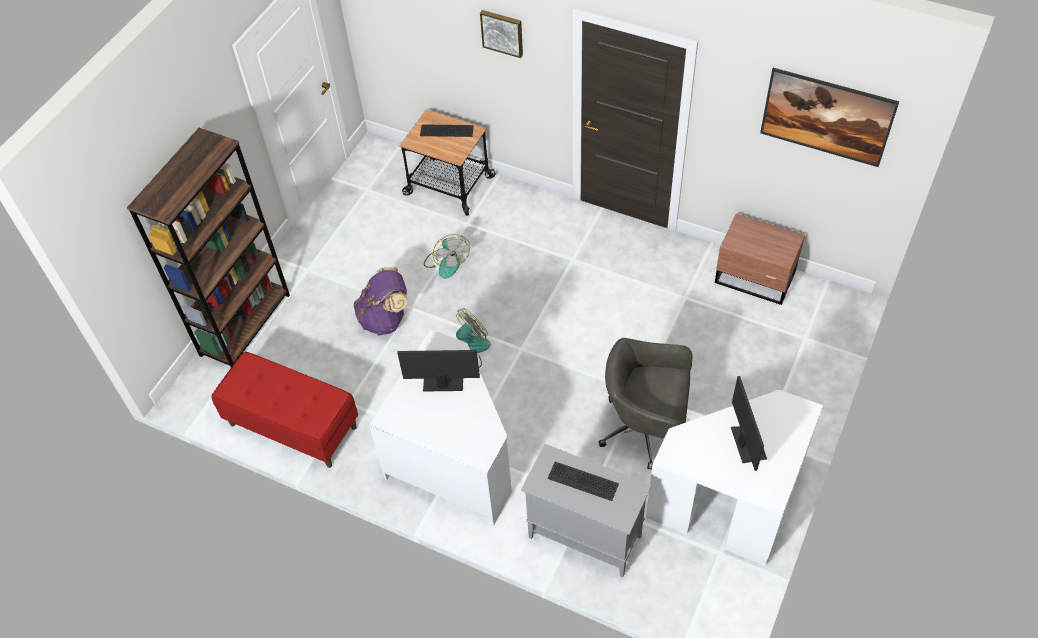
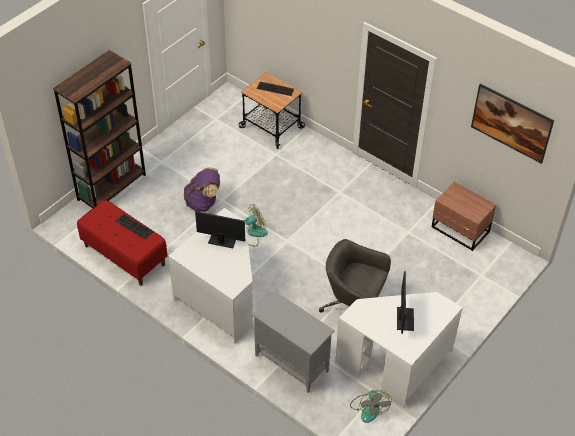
camera: 10 degrees right, 5 degrees down
fan [424,234,470,279] -> fan moved to [350,390,392,423]
picture [480,10,523,58] -> none
keyboard [547,462,619,501] -> keyboard moved to [116,214,153,240]

